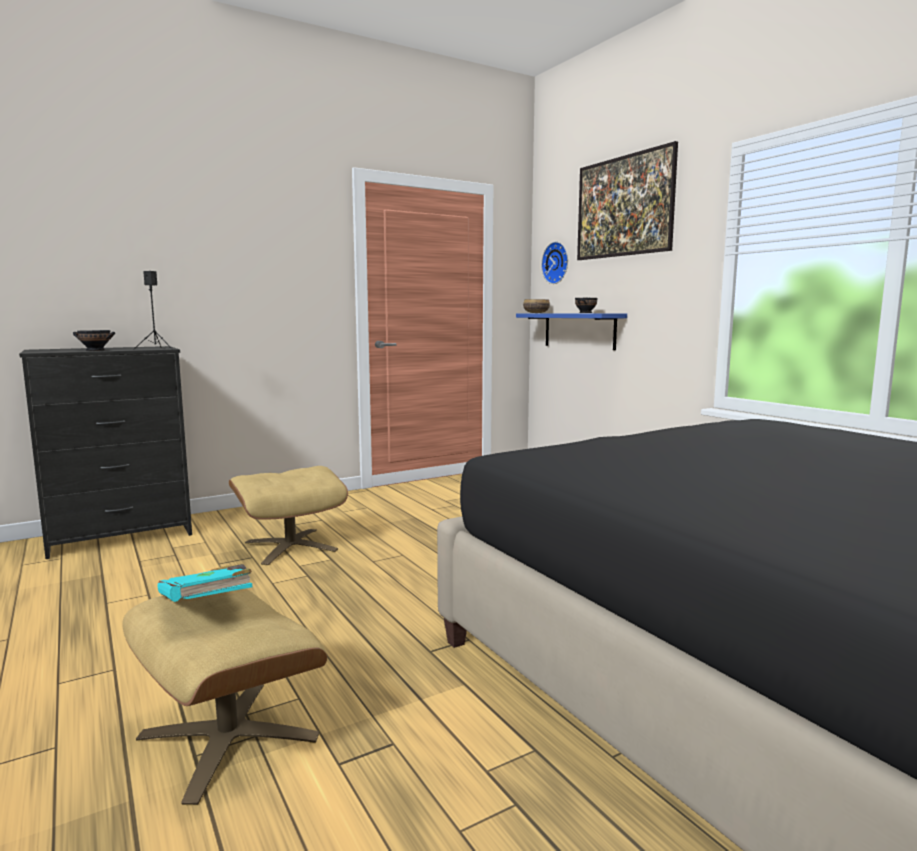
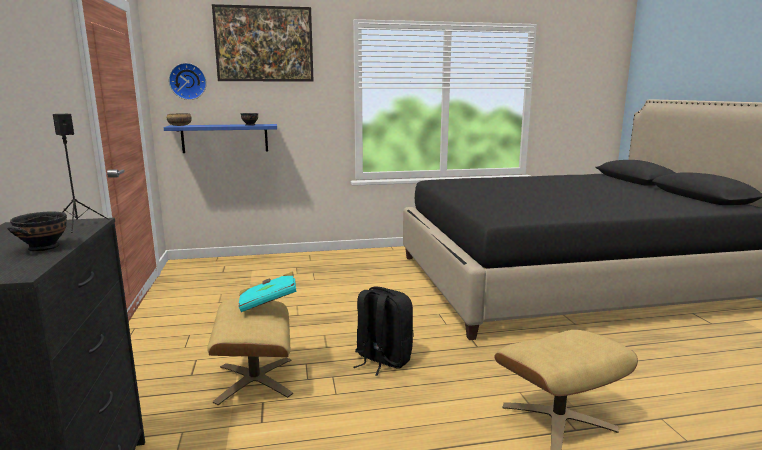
camera: 70 degrees left, 5 degrees up
turquoise book [158,564,253,602] -> turquoise book moved to [238,272,297,312]
none -> black backpack [353,287,413,376]

